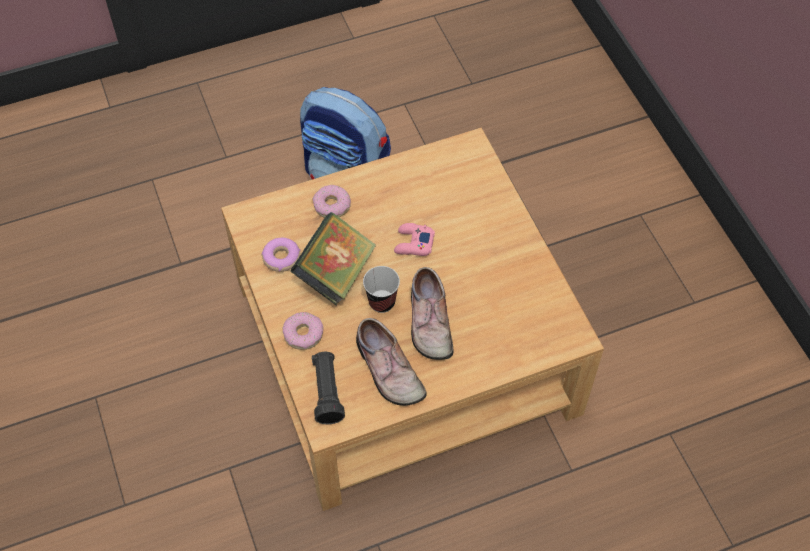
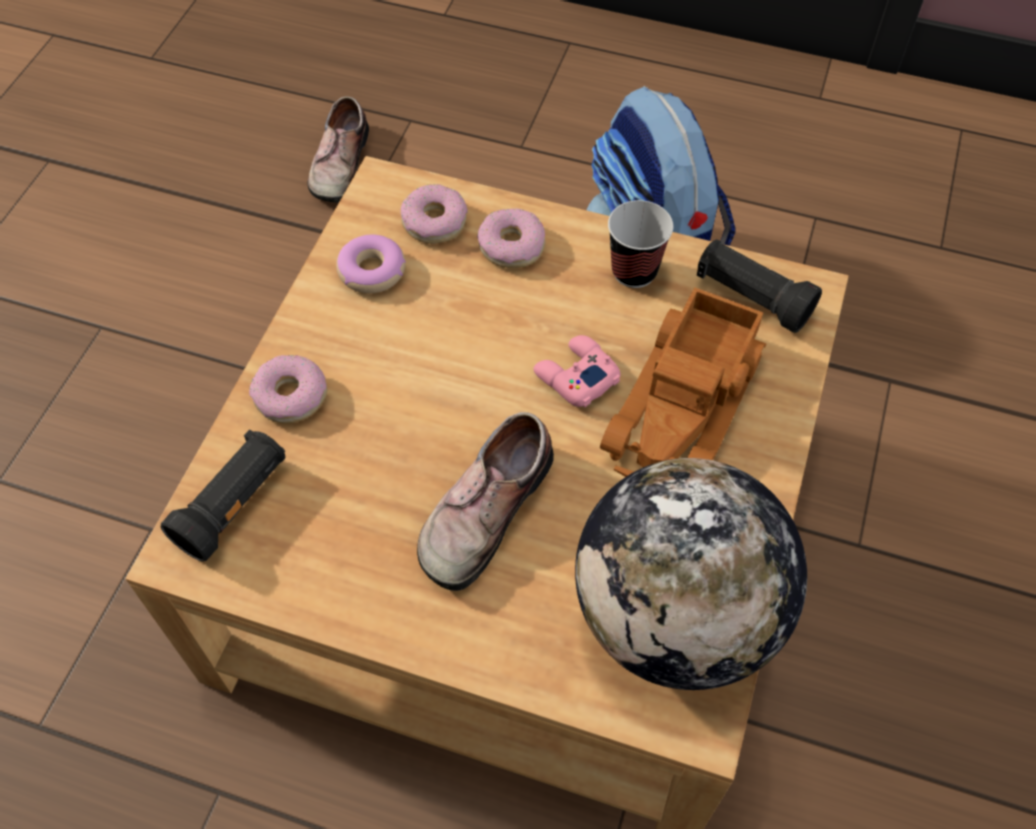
camera: 40 degrees right, 0 degrees up
book [290,212,376,306] -> none
shoe [356,318,427,406] -> shoe moved to [308,96,369,203]
cup [363,266,400,313] -> cup moved to [608,200,673,288]
none -> donut [401,184,468,244]
none -> globe [575,458,807,690]
none -> toy truck [600,287,766,477]
none -> black flashlight [697,239,822,333]

